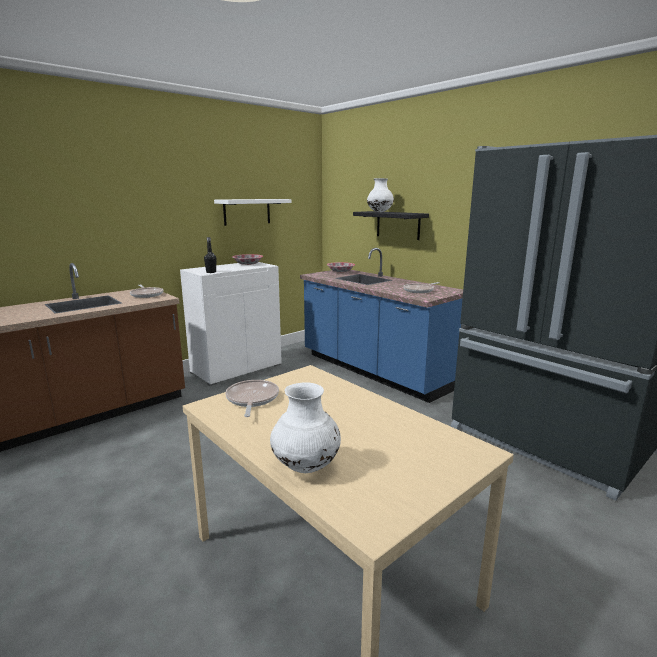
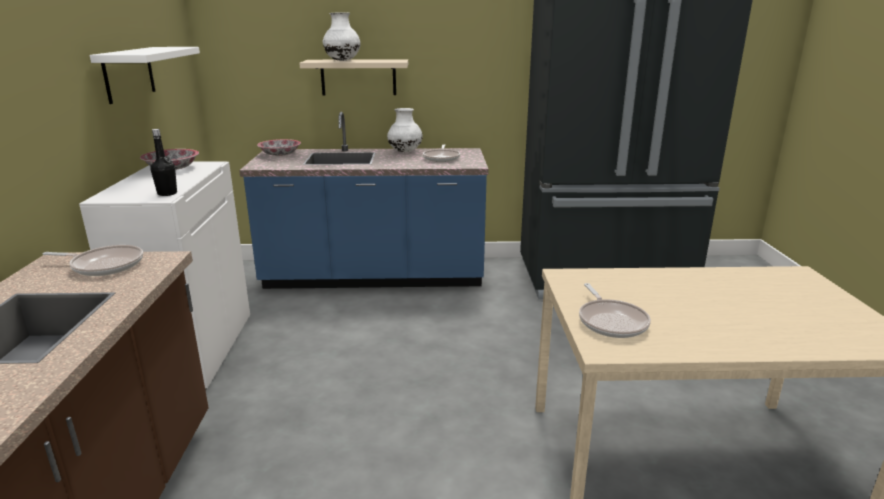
camera: 50 degrees left, 5 degrees up
frying pan [225,380,279,417] -> frying pan turned 135 degrees counterclockwise [579,283,651,338]
white vase [270,382,341,473] -> white vase moved to [387,108,423,153]
black shelf [353,211,429,240] -> beige shelf [299,59,408,95]

